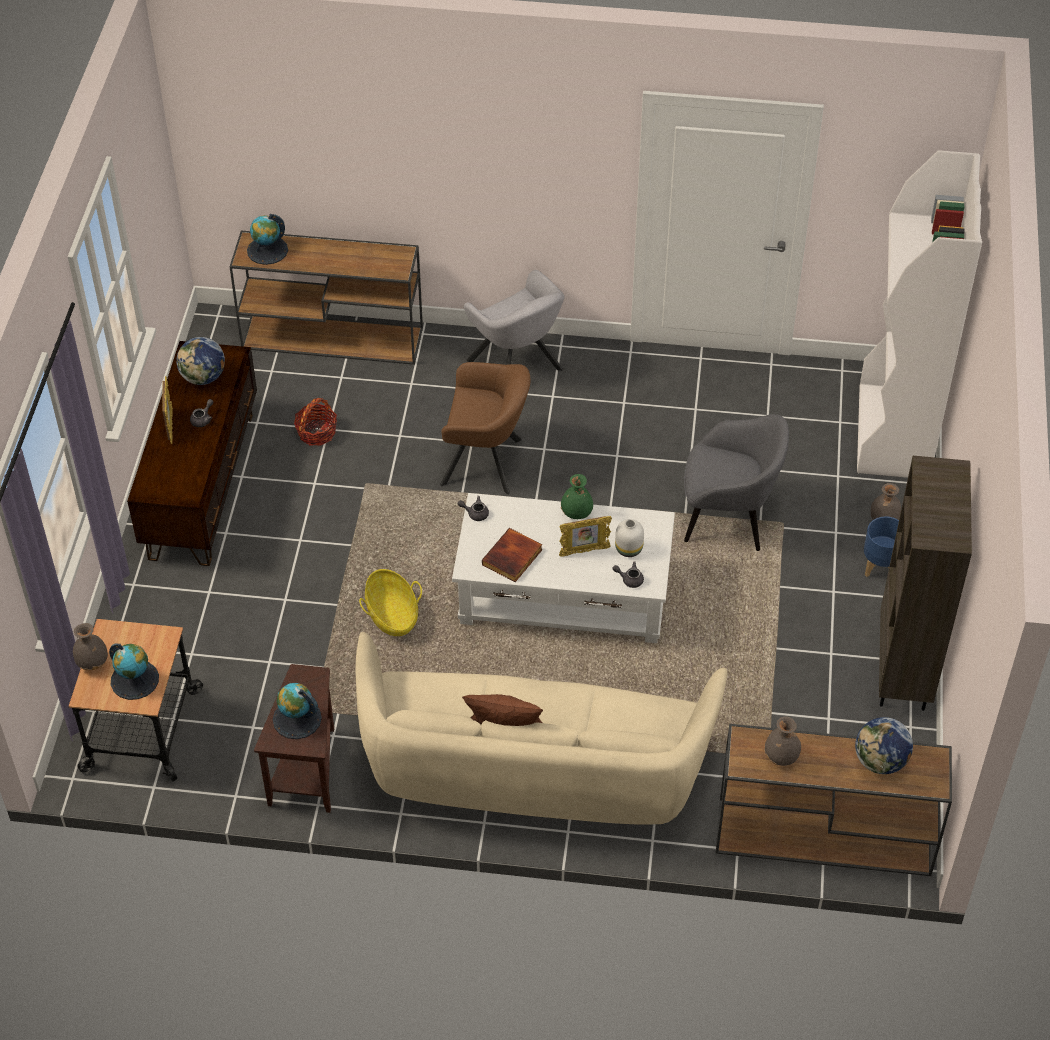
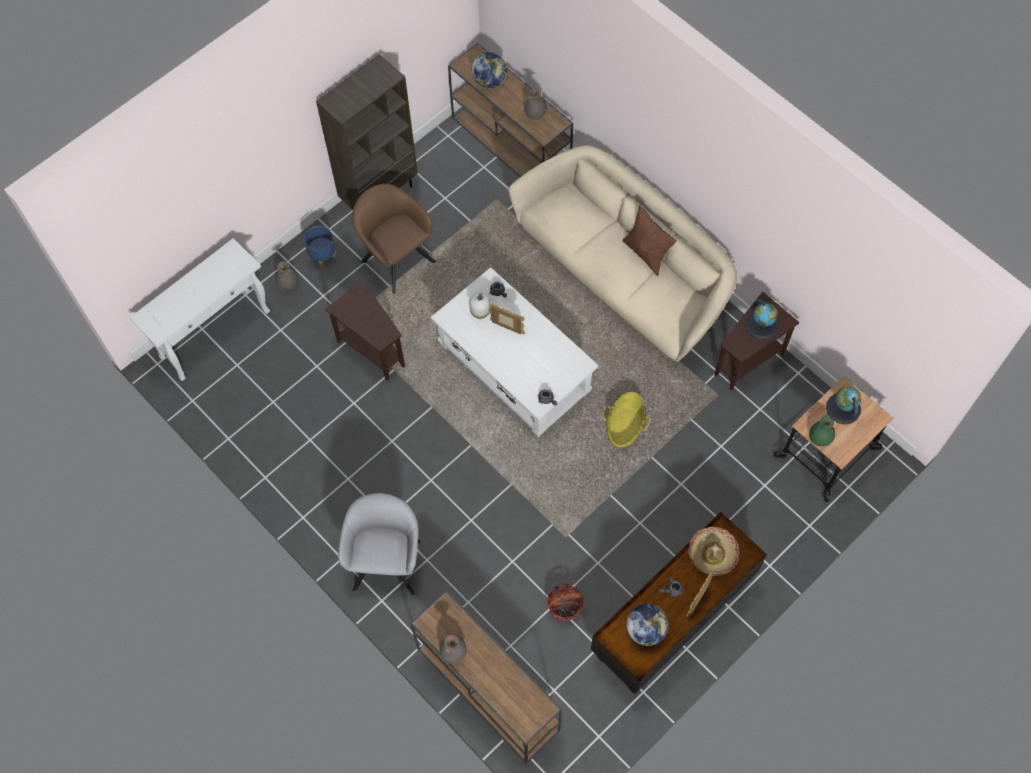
camera: 140 degrees left, 15 degrees up
grey vase [73,623,108,670] -> grey vase moved to [440,635,466,663]
globe [247,214,288,265] -> none
brown armchair [440,362,530,494] -> brown armchair moved to [352,184,436,294]
book [482,528,543,582] -> none
green vase [561,474,593,519] -> green vase moved to [809,416,835,447]
grey armchair [684,414,789,551] -> brown side table [325,281,405,380]
white bookcase [857,150,982,478] -> white console table [130,238,270,381]
none -> hat [688,527,739,576]

